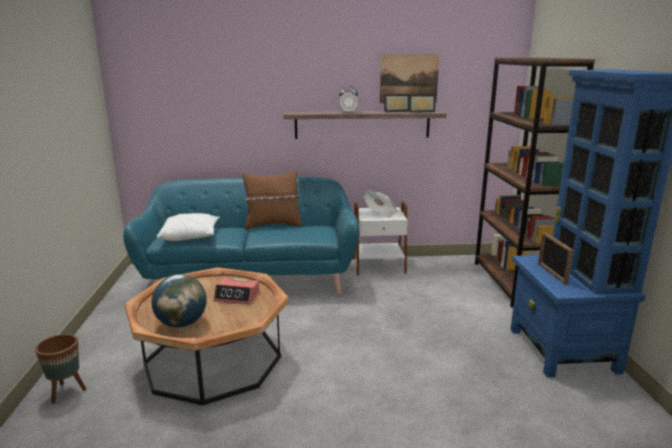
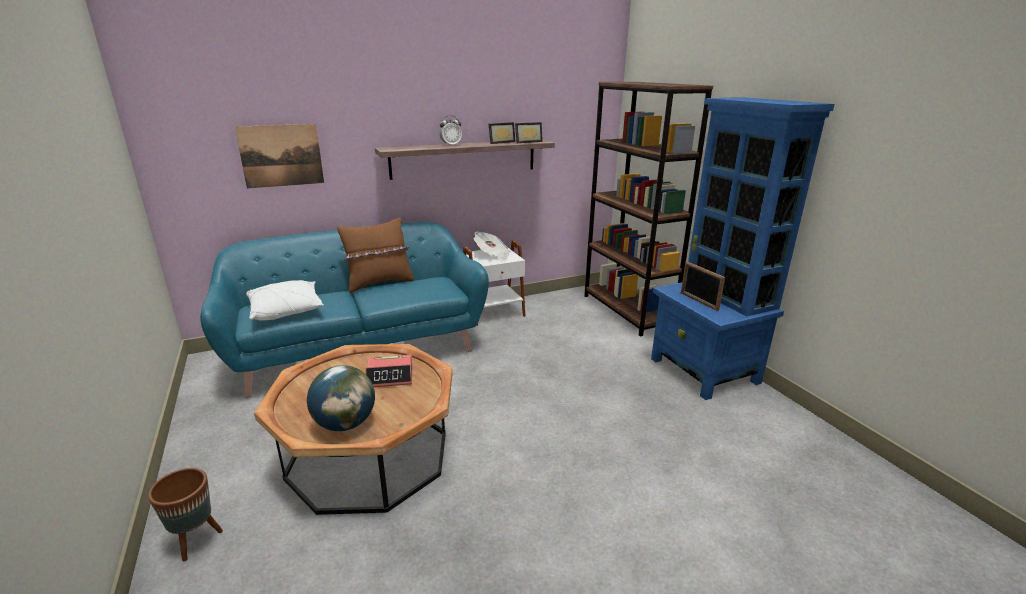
camera: 20 degrees left, 5 degrees up
picture [380,54,440,103] -> picture moved to [235,124,324,189]

